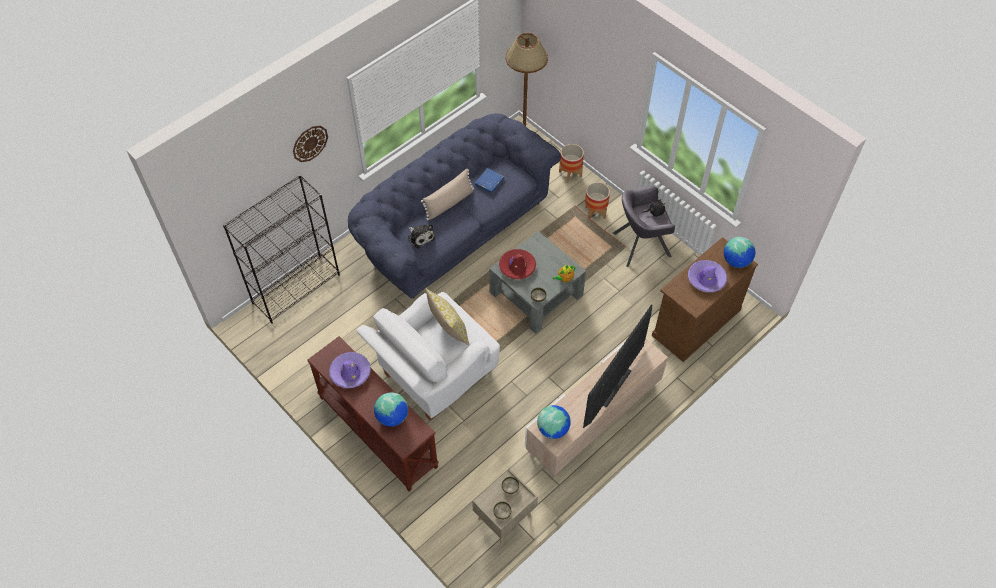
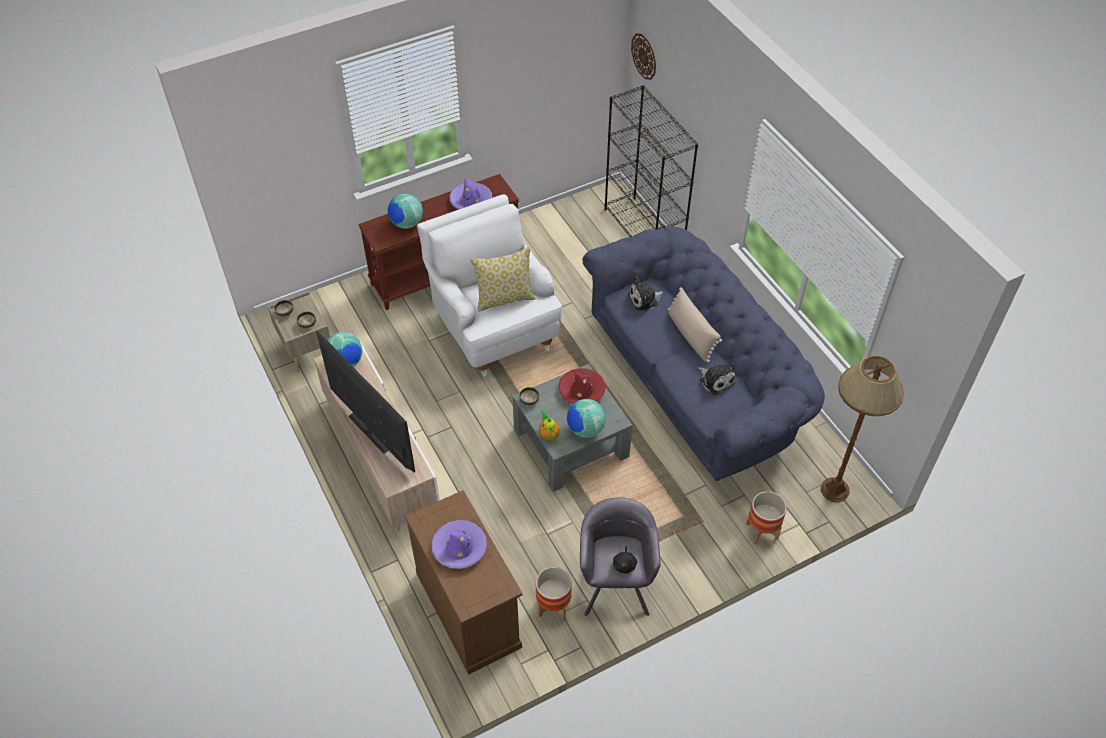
camera: 105 degrees right, 5 degrees down
wall clock [293,126,328,162] -> wall clock moved to [631,33,656,80]
blue book [475,168,504,194] -> plush toy [699,363,735,395]
planter [585,182,610,220] -> planter moved to [536,567,572,621]
globe [724,237,755,268] -> globe moved to [567,399,606,438]

